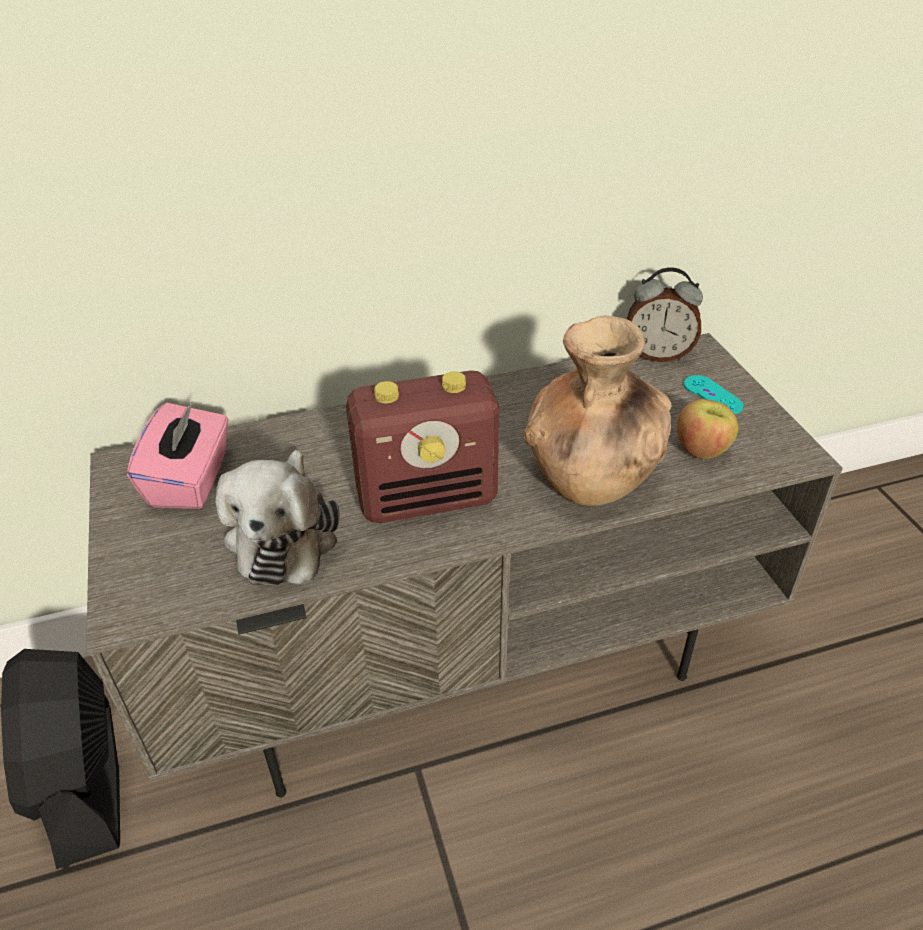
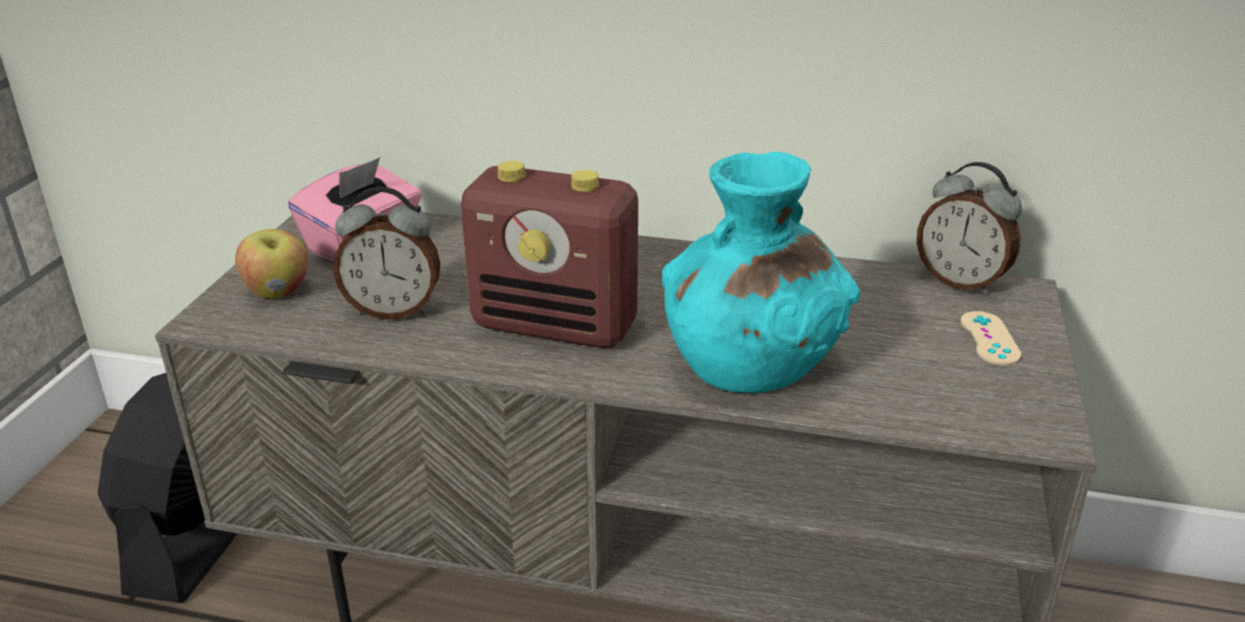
camera: 30 degrees right, 10 degrees down
plush toy [215,450,340,585] -> alarm clock [333,187,440,320]
brown vase [524,316,671,506] -> turquoise vase [662,152,860,393]
apple [677,399,738,459] -> apple moved to [235,229,308,299]
turquoise game controller [684,375,744,414] -> beige game controller [961,311,1022,366]

